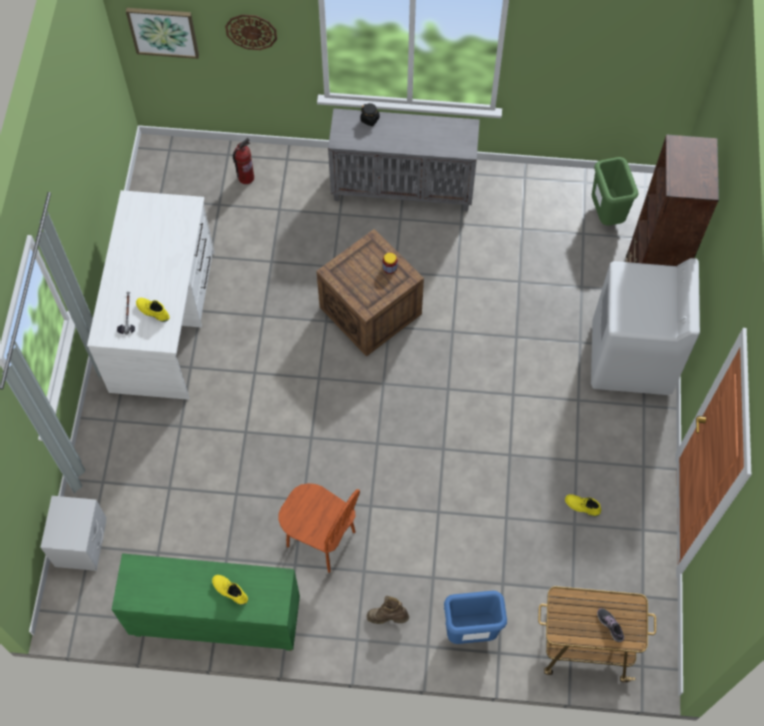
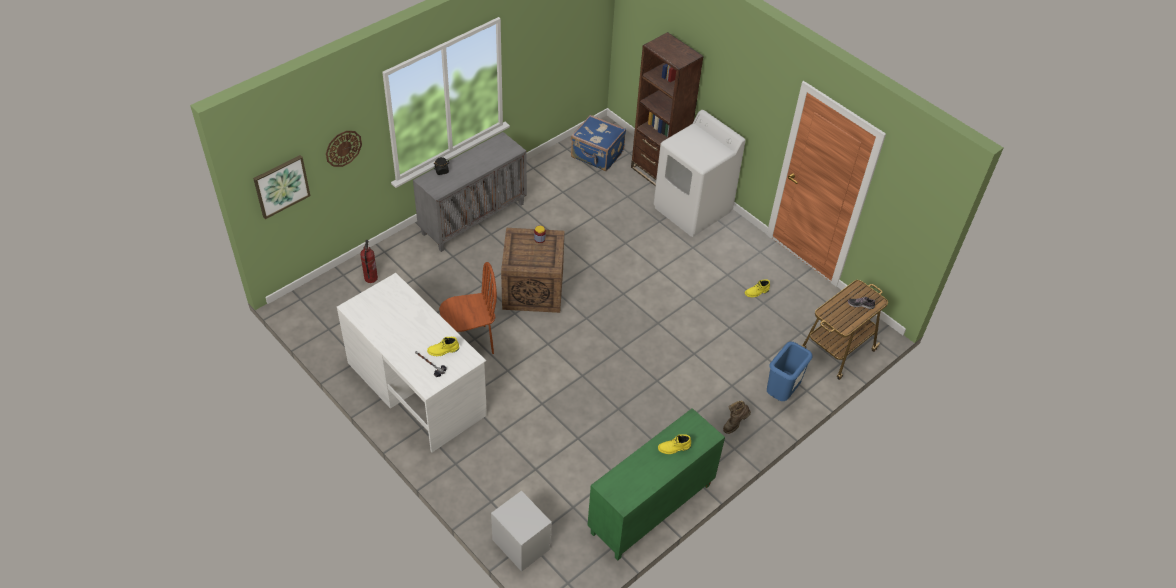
camera: 50 degrees left, 15 degrees down
brown chair [278,483,360,573] -> brown chair moved to [439,262,497,354]
green trash can [592,157,638,226] -> blue suitcase [571,115,626,171]

